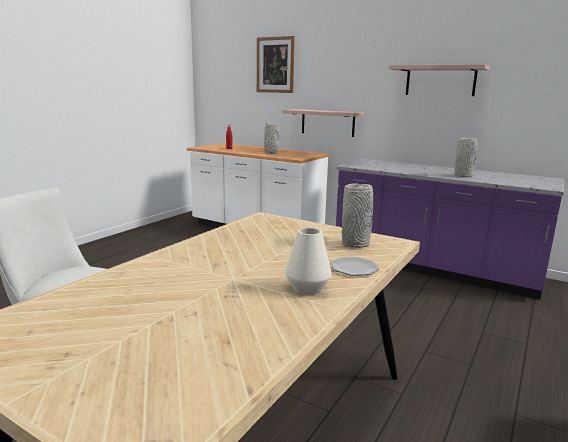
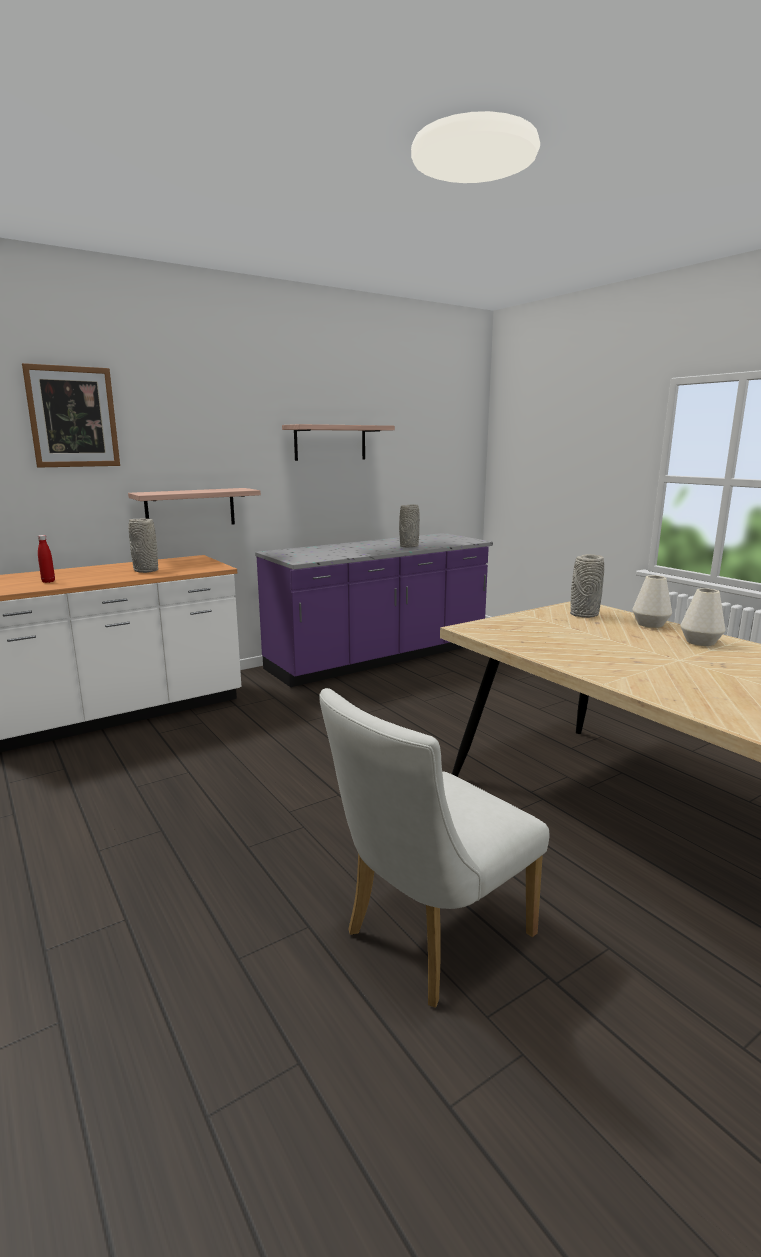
camera: 65 degrees left, 0 degrees up
plate [330,257,379,276] -> white vase [632,575,672,628]

